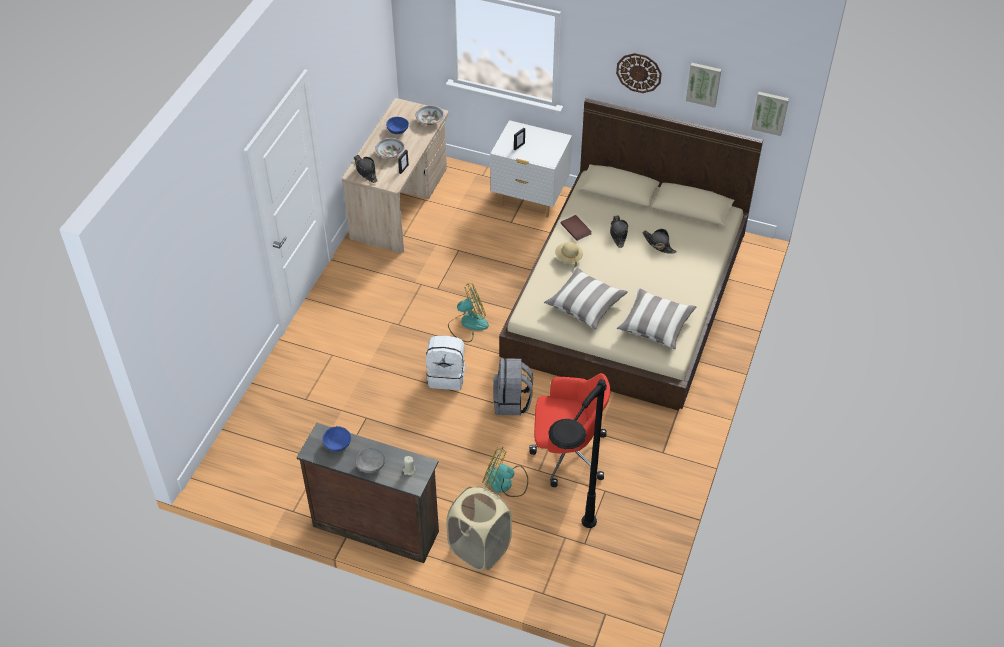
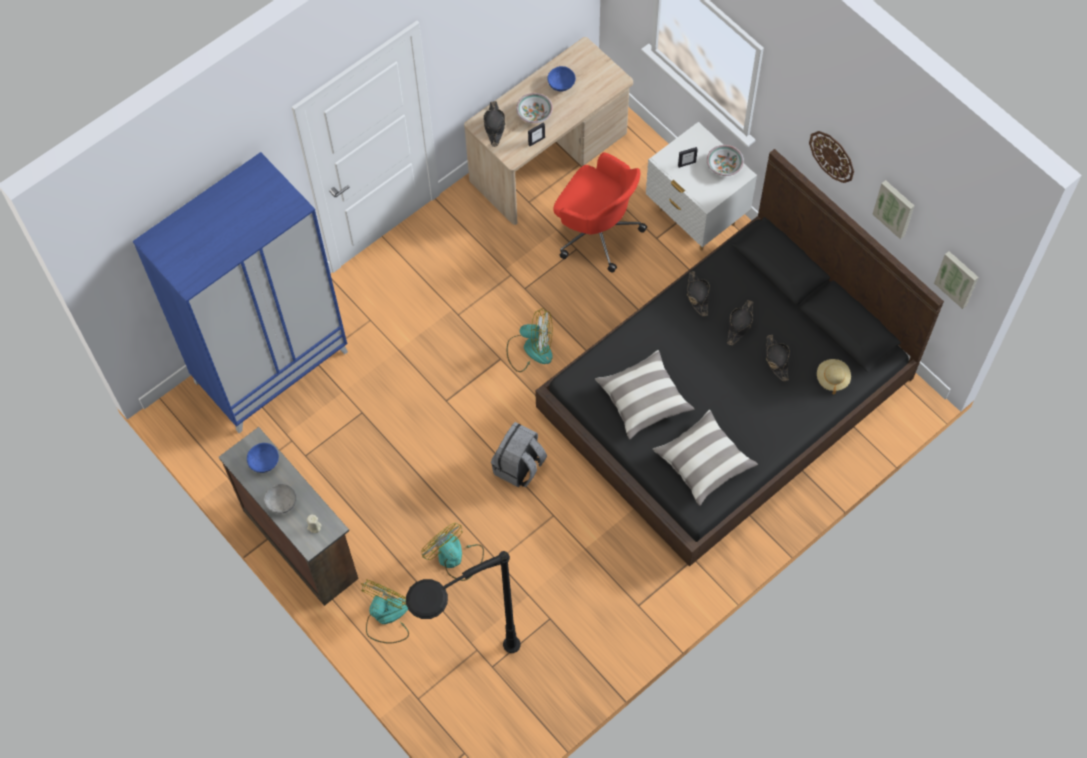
camera: 30 degrees right, 15 degrees up
bowl [416,105,444,125] -> bowl moved to [707,145,744,176]
white backpack [426,336,466,390] -> none
beige laundry basket [446,486,512,571] -> fan [361,579,409,644]
beige bed [499,98,763,411] -> black bed [535,149,944,567]
red office chair [529,373,610,487] -> red office chair moved to [553,152,647,273]
beige hat [555,242,583,267] -> beige hat moved to [817,359,851,394]
brown book [560,215,592,241] -> black hat [687,271,710,316]
none -> blue wardrobe [133,152,348,433]

